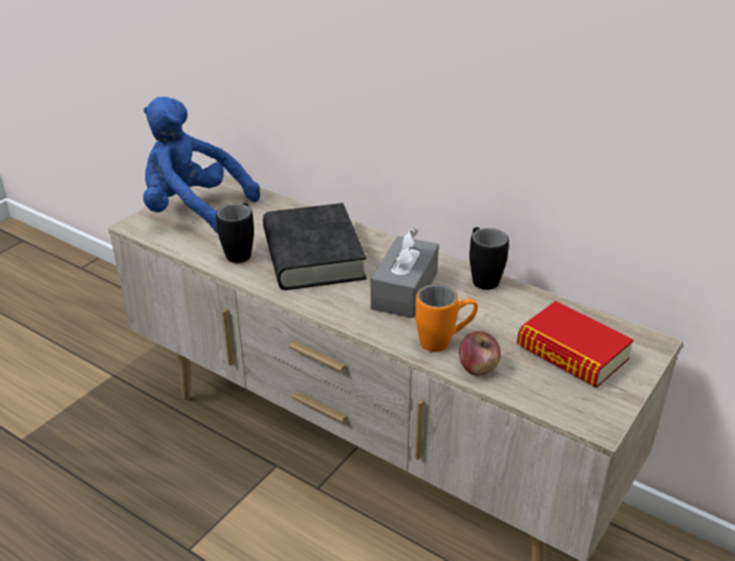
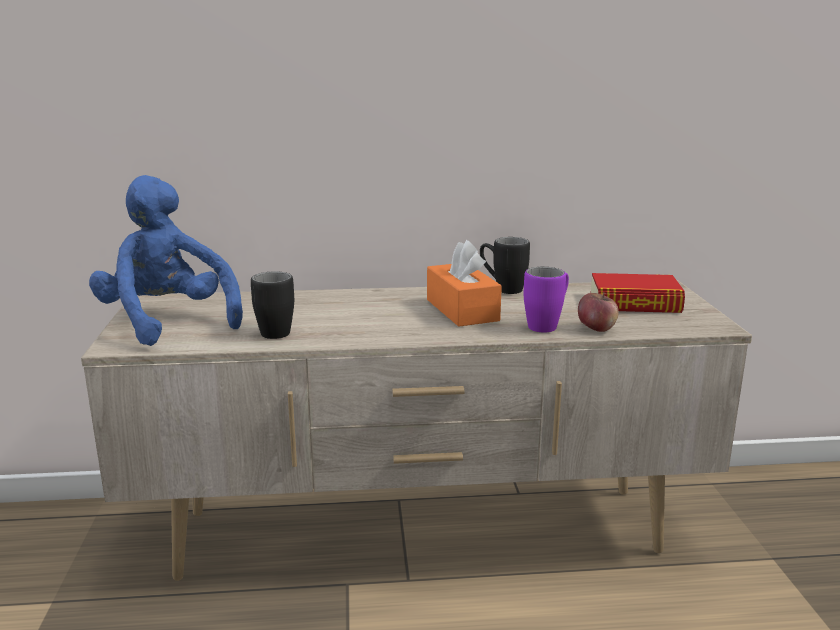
camera: 40 degrees left, 15 degrees down
blue plush toy [143,97,260,233] -> blue plush toy turned 75 degrees clockwise [89,175,243,346]
black book [263,203,366,290] -> none
grey tissue box [370,228,439,318] -> orange tissue box [427,240,502,327]
orange mug [415,284,478,352] -> purple mug [524,267,569,333]

